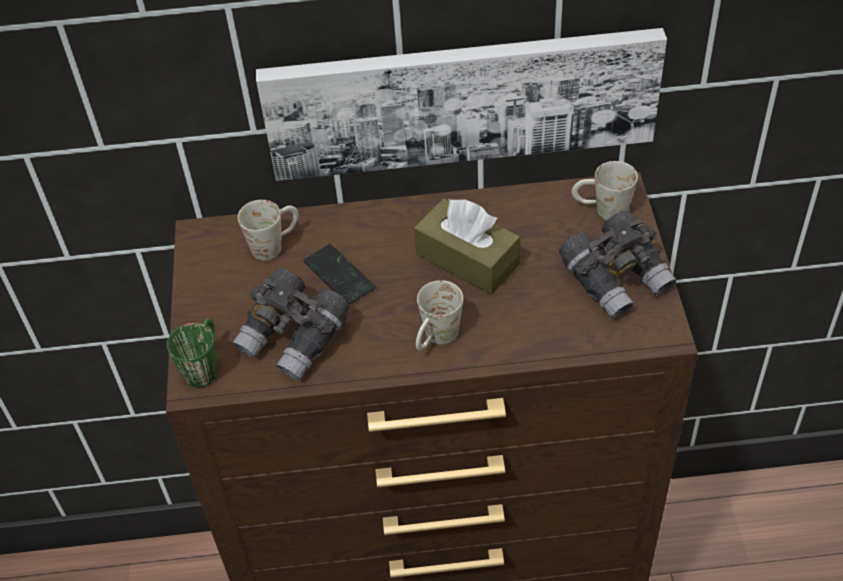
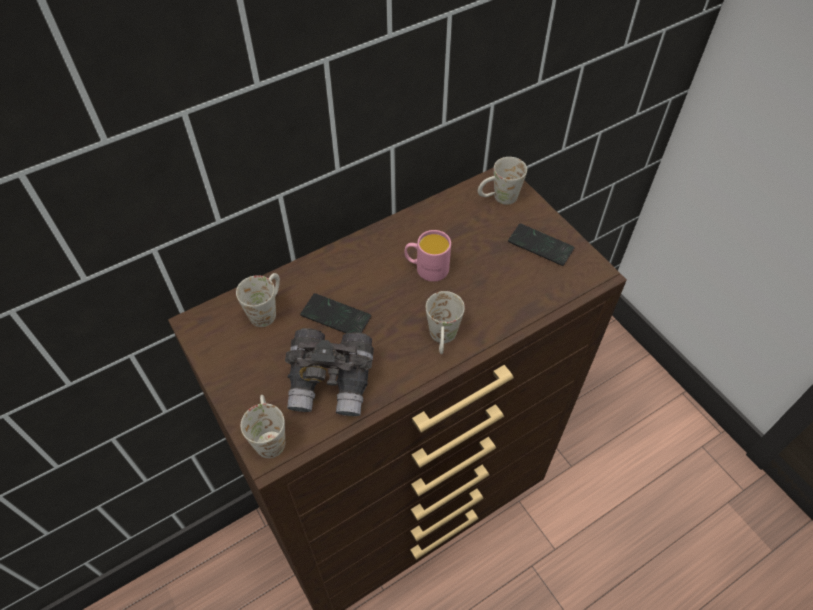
camera: 30 degrees left, 5 degrees up
green mug [167,318,217,388] -> white mug [241,395,285,458]
picture [256,28,667,181] -> none
brown tissue box [414,199,520,295] -> pink mug [404,230,451,282]
grey binoculars [559,210,676,319] -> phone [508,223,574,266]

